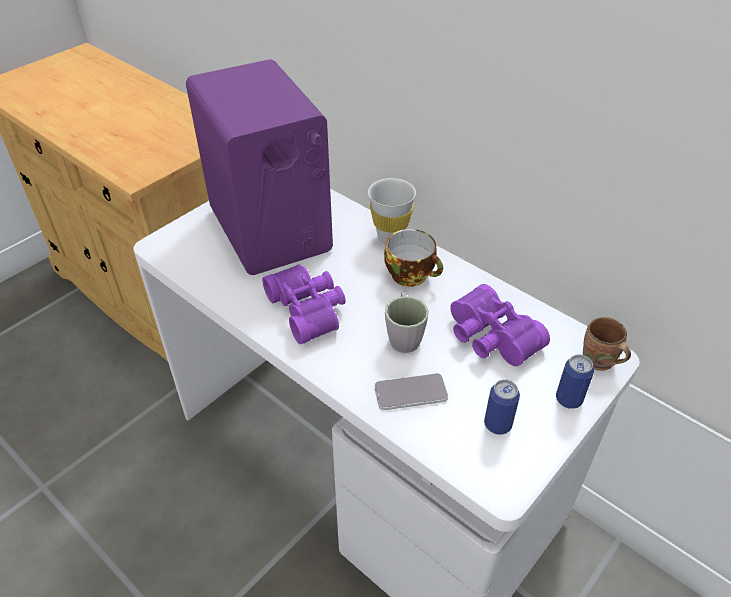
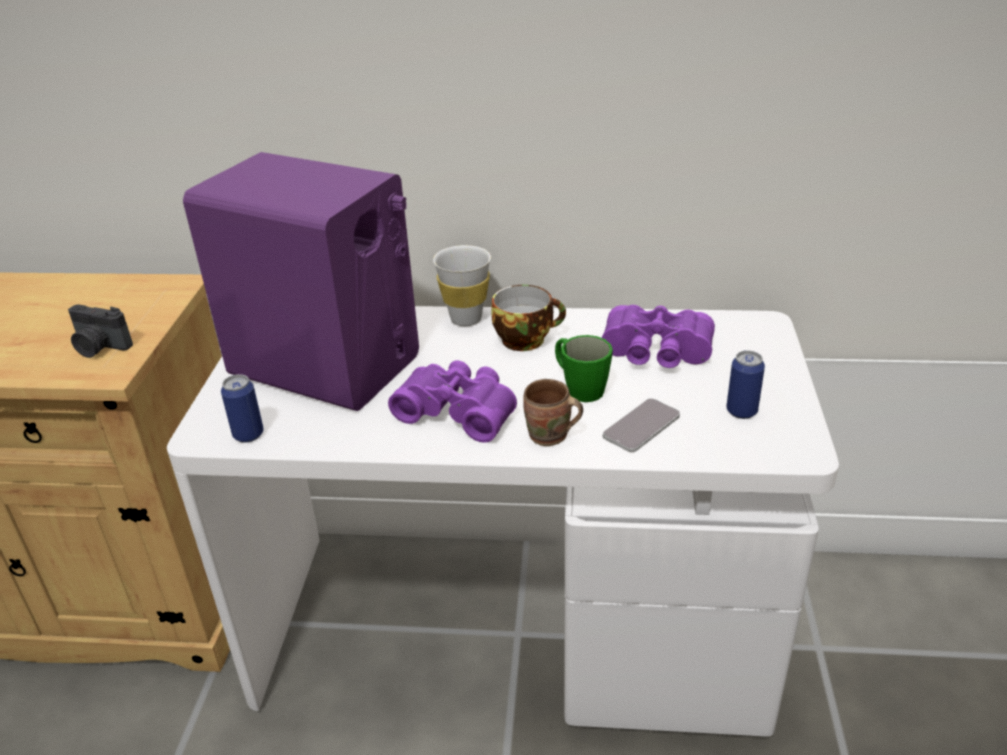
camera: 35 degrees left, 10 degrees down
grey mug [385,292,429,353] -> green mug [555,335,613,402]
can [556,355,594,409] -> can moved to [221,374,264,443]
brown mug [583,317,631,371] -> brown mug moved to [523,379,583,446]
none -> camera [68,304,133,358]

